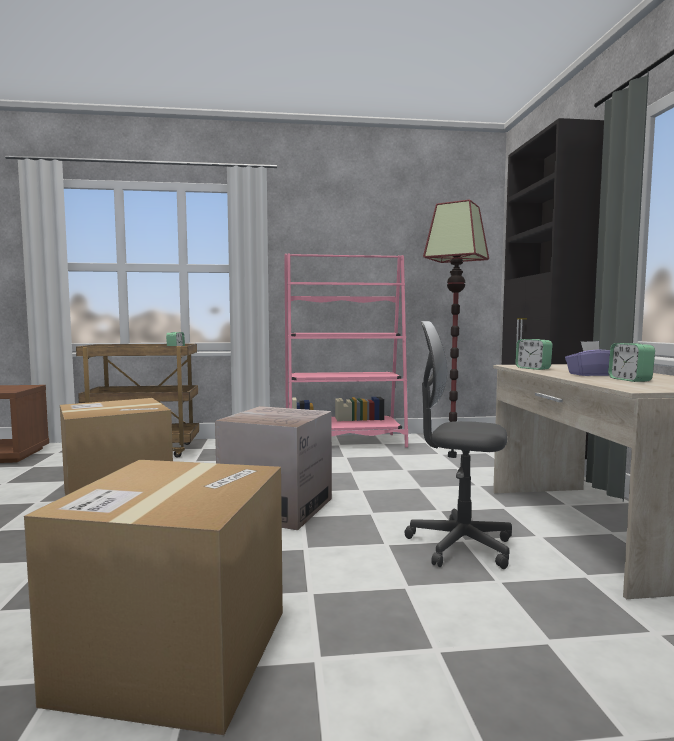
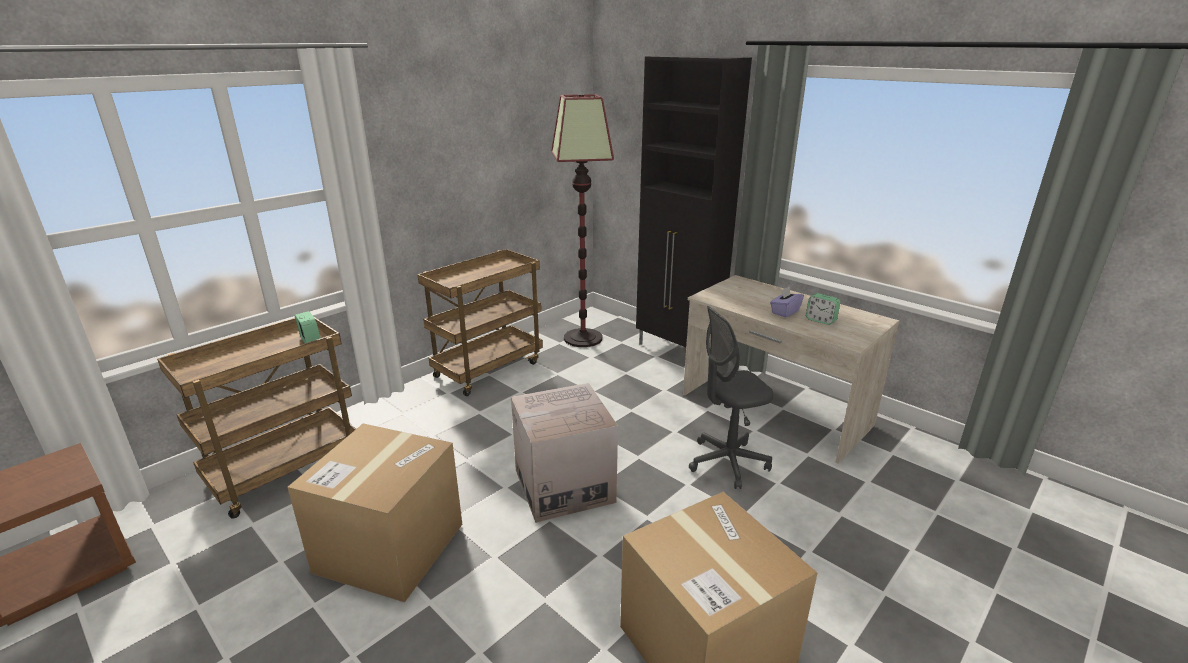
camera: 40 degrees left, 20 degrees up
pink bookcase [284,253,408,448] -> brown cart [417,249,543,396]
alarm clock [515,339,553,370] -> none

